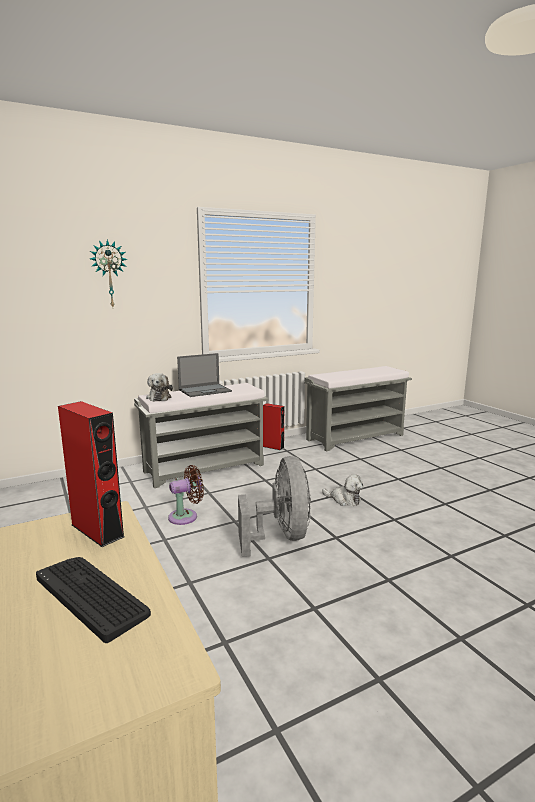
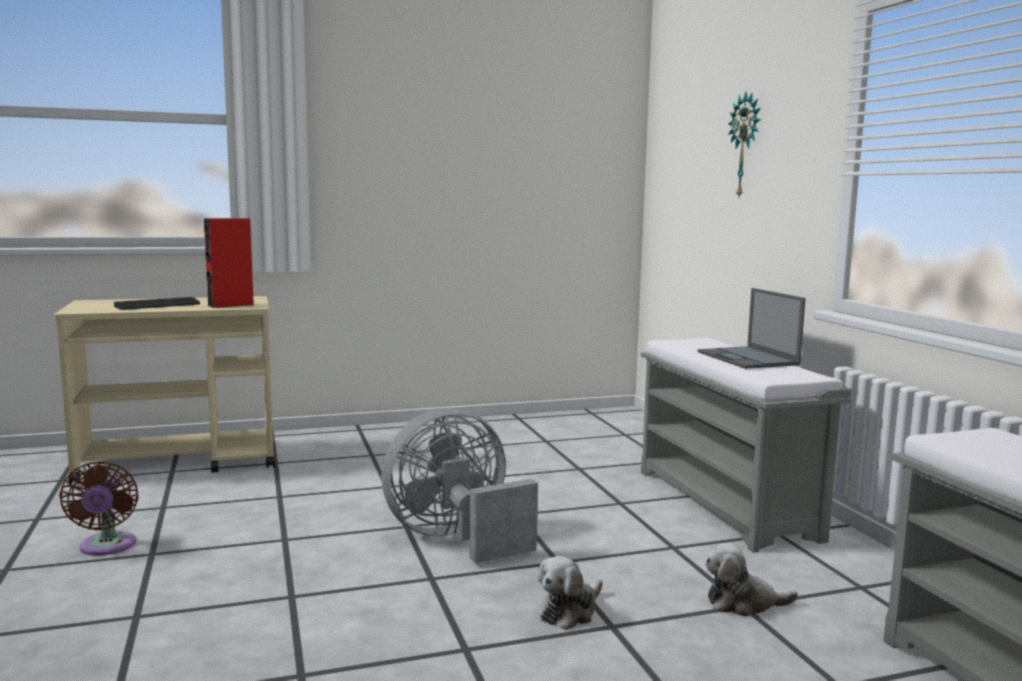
camera: 100 degrees right, 5 degrees down
plush toy [146,373,173,401] -> plush toy moved to [705,543,798,617]
brown fan [168,465,204,525] -> brown fan moved to [59,461,139,556]
grey fan [238,456,311,557] -> grey fan turned 150 degrees clockwise [382,408,538,564]
red speaker [263,403,284,450] -> none

